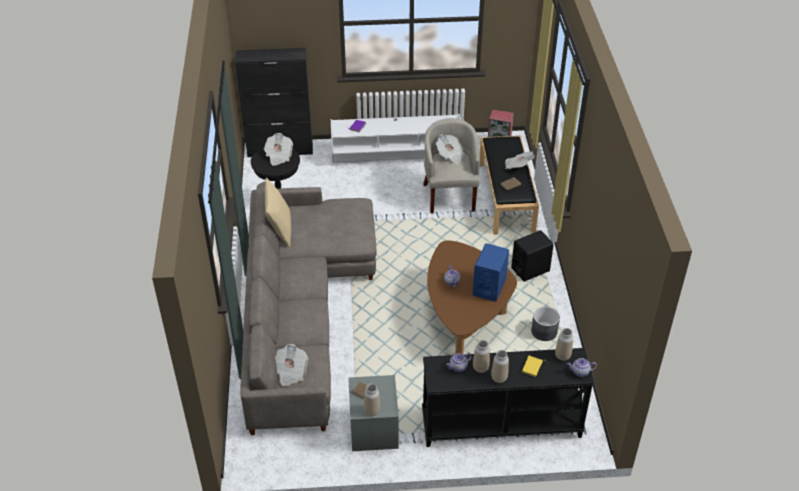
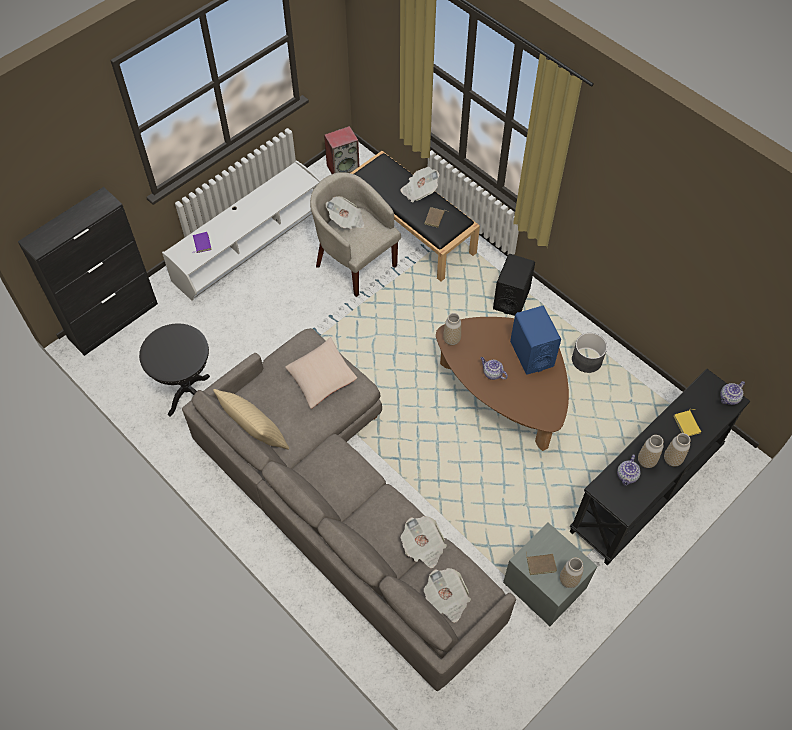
camera: 40 degrees left, 15 degrees up
newspaper [264,133,293,166] -> newspaper moved to [401,516,447,568]
vase [555,328,573,361] -> vase moved to [443,313,461,346]
none -> beige pillow [285,337,357,409]

